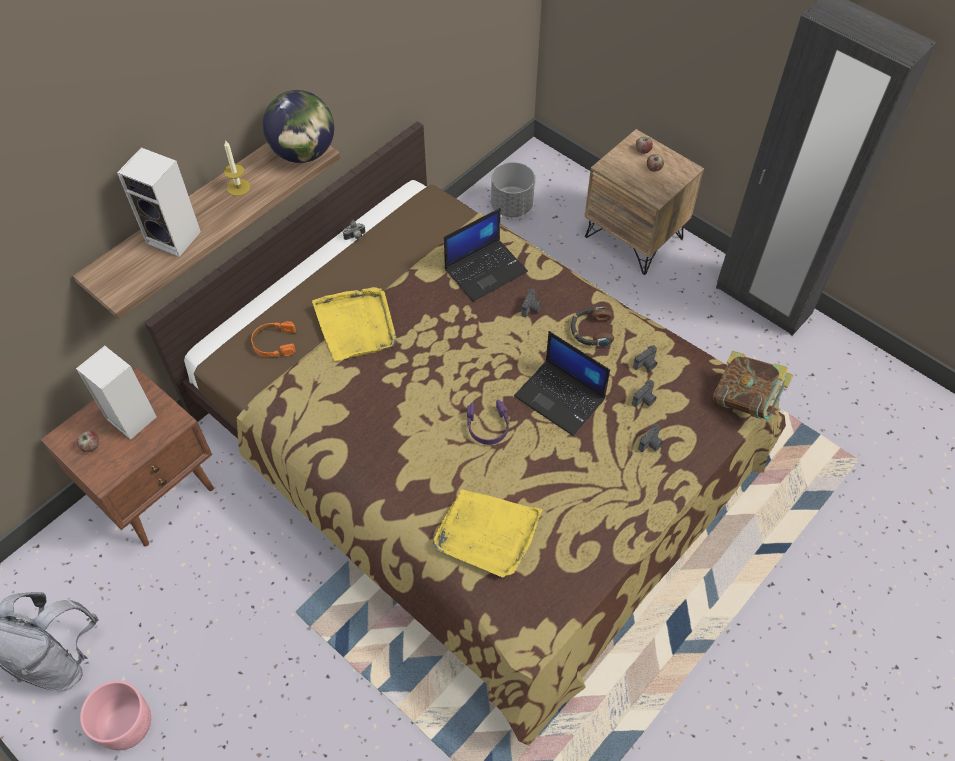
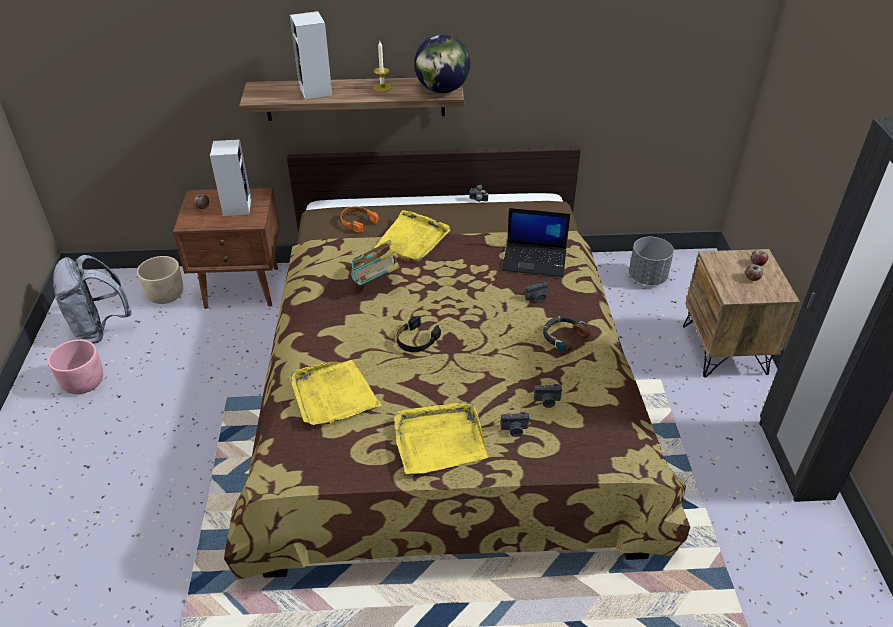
camera: 45 degrees right, 15 degrees down
purple headphones [467,399,509,445] -> black headphones [397,316,441,352]
laptop [514,331,610,436] -> none
camera [633,345,658,371] -> none
book [713,351,793,419] -> book moved to [351,240,399,285]
none -> beige planter [137,256,183,304]
none -> yellow tray [394,402,488,474]

